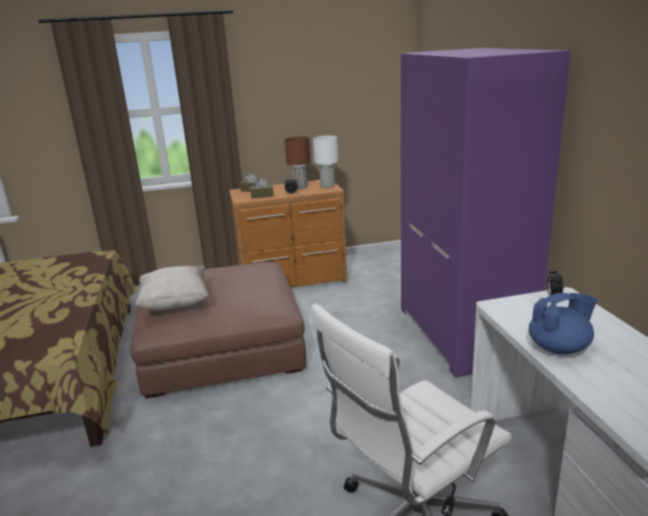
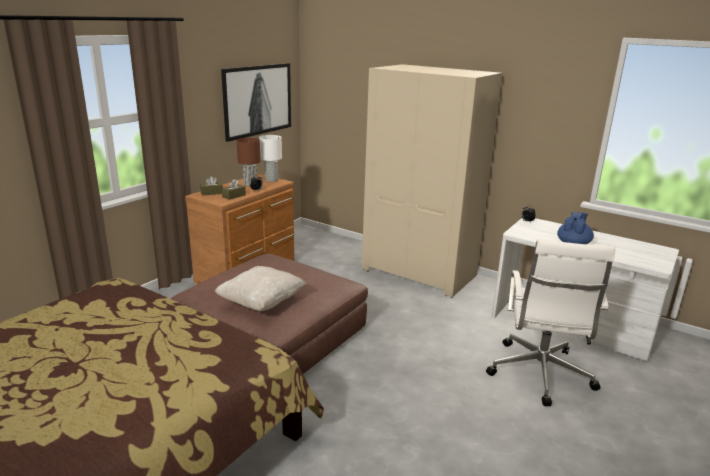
camera: 45 degrees left, 0 degrees up
purple wardrobe [401,48,571,378] -> beige wardrobe [362,64,503,298]
none -> picture [221,63,291,142]

